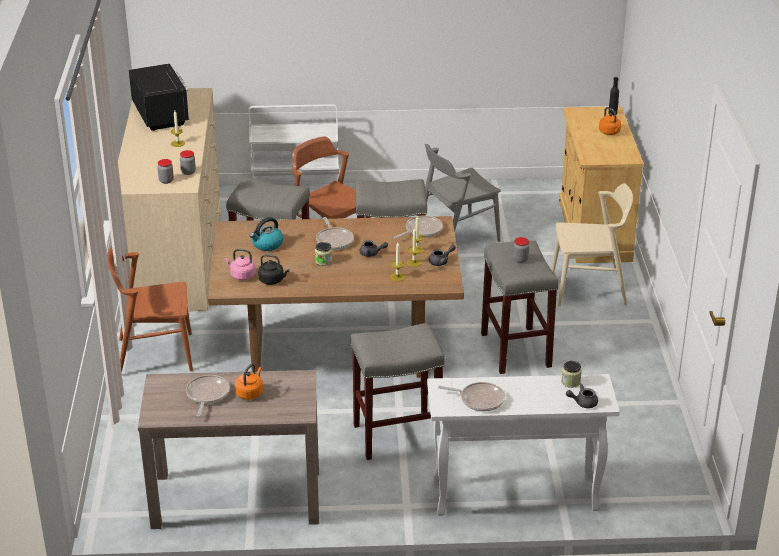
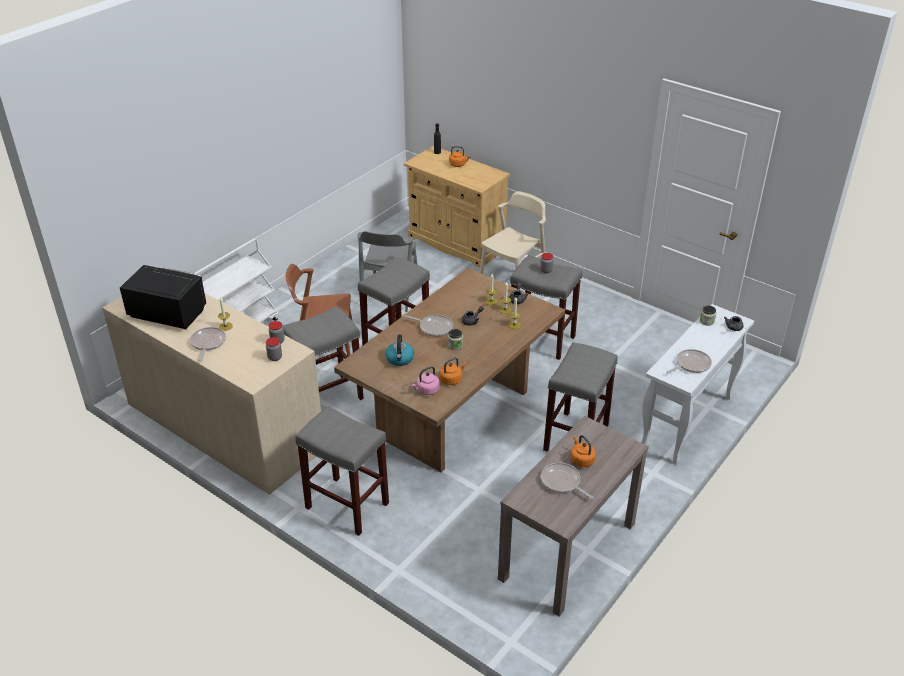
camera: 50 degrees left, 5 degrees up
brown chair [107,247,193,372] -> grey stool [295,406,389,536]
black kettle [258,254,289,285] -> orange kettle [439,357,466,385]
frying pan [394,215,443,239] -> frying pan moved to [190,327,226,361]

